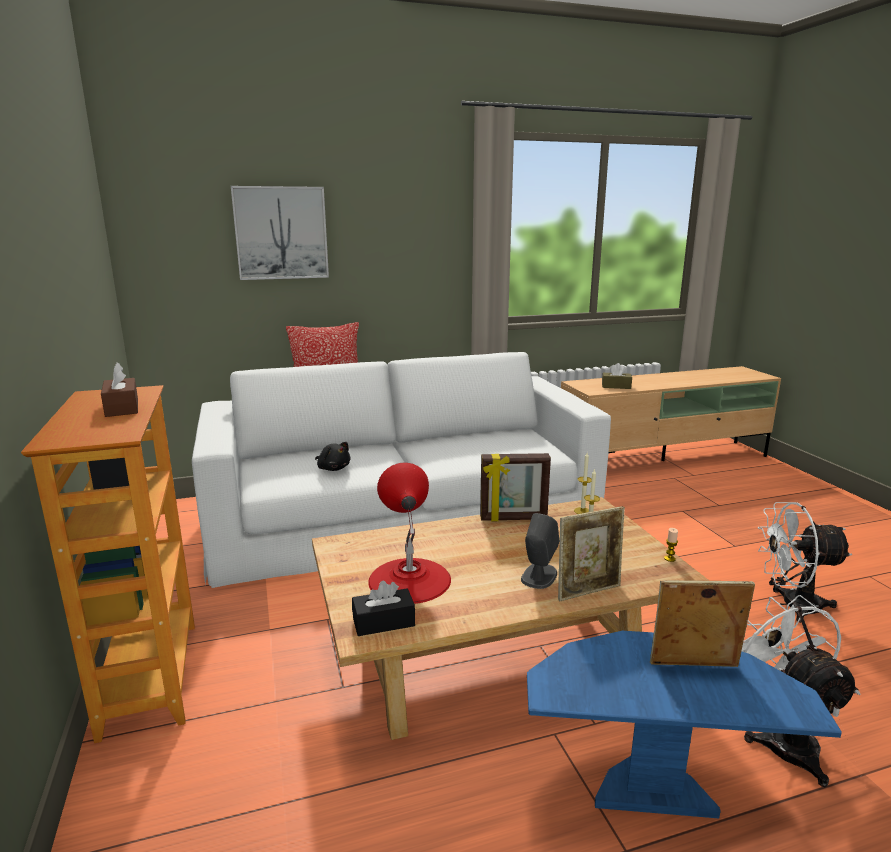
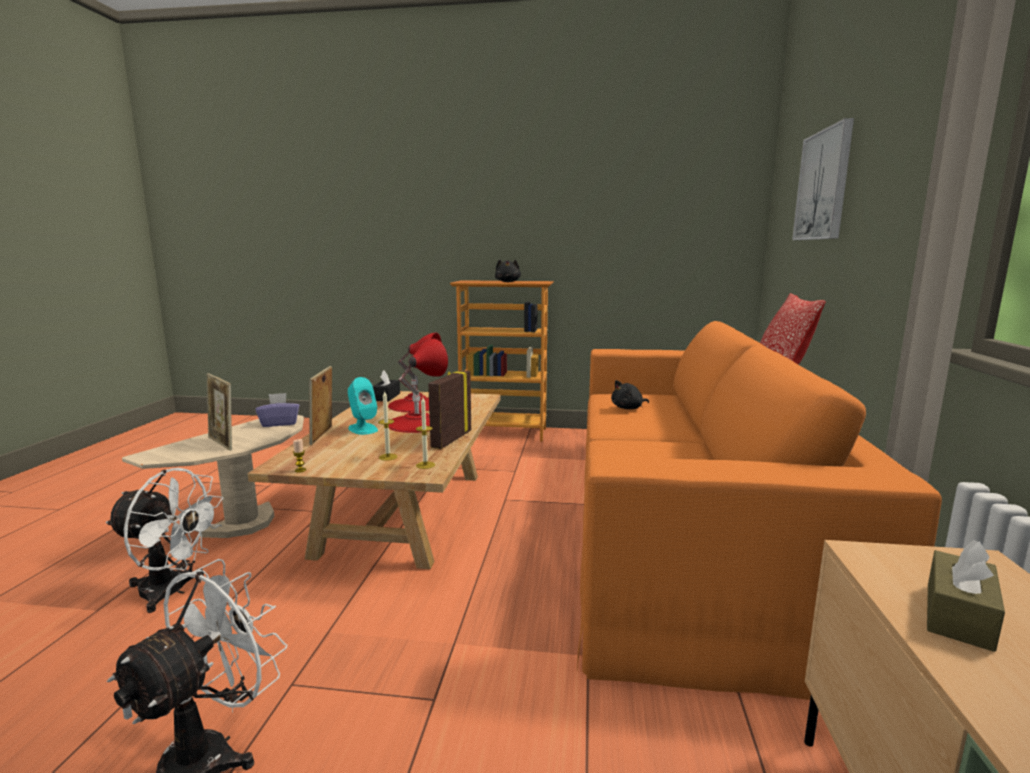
camera: 115 degrees right, 5 degrees down
brown tissue box [101,362,138,417] -> black plush toy [495,259,521,282]
white sofa [192,352,611,588] -> orange sofa [577,321,942,700]
grey speaker [521,513,560,589] -> turquoise speaker [348,377,378,435]
blue side table [527,631,842,818] -> beige side table [122,415,304,538]
picture frame [650,580,755,667] -> picture frame turned 105 degrees clockwise [206,373,232,451]
none -> purple tissue box [256,393,299,427]
none -> red table lamp [389,339,448,433]

